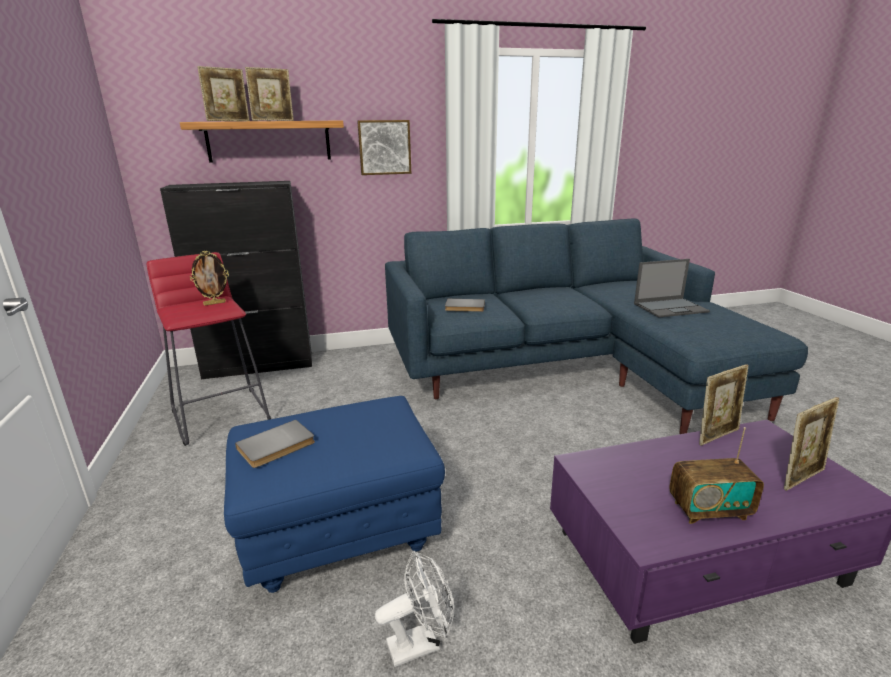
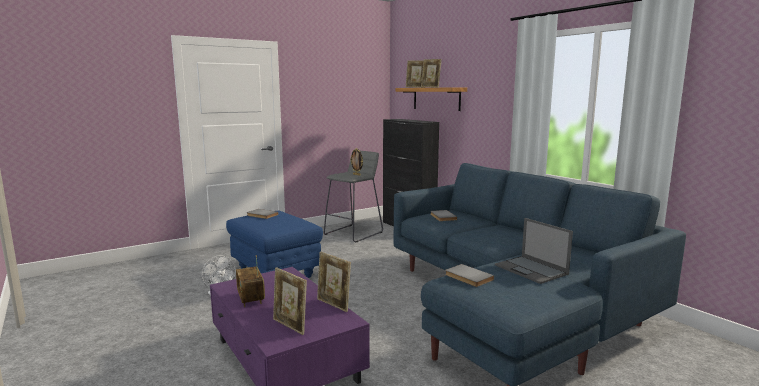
camera: 70 degrees right, 10 degrees down
red stool [147,252,271,446] -> grey stool [324,151,383,242]
picture [357,120,411,175] -> none
none -> grey book [445,264,494,287]

